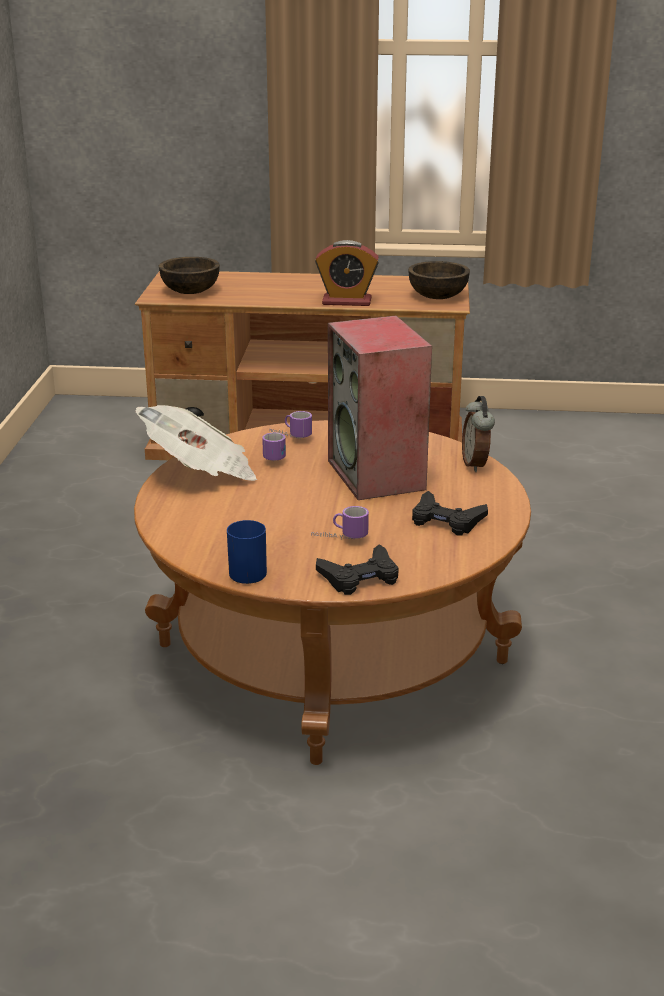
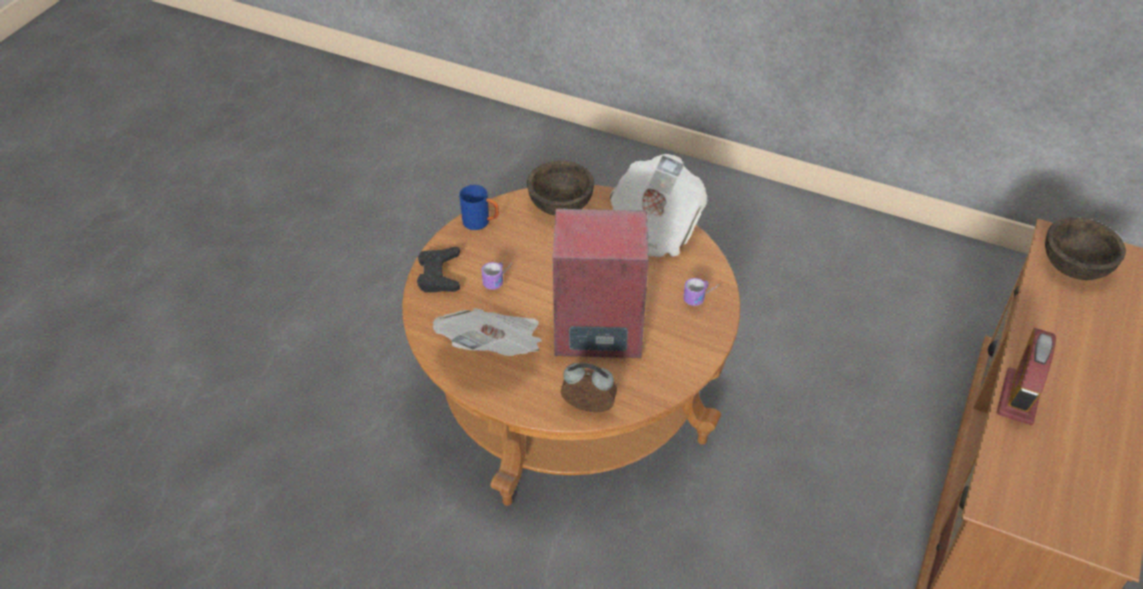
camera: 110 degrees right, 20 degrees up
mug [262,432,286,461] -> none
brown bowl [408,261,470,299] -> brown bowl moved to [527,161,594,215]
black game controller [412,491,488,536] -> newspaper [433,308,542,356]

